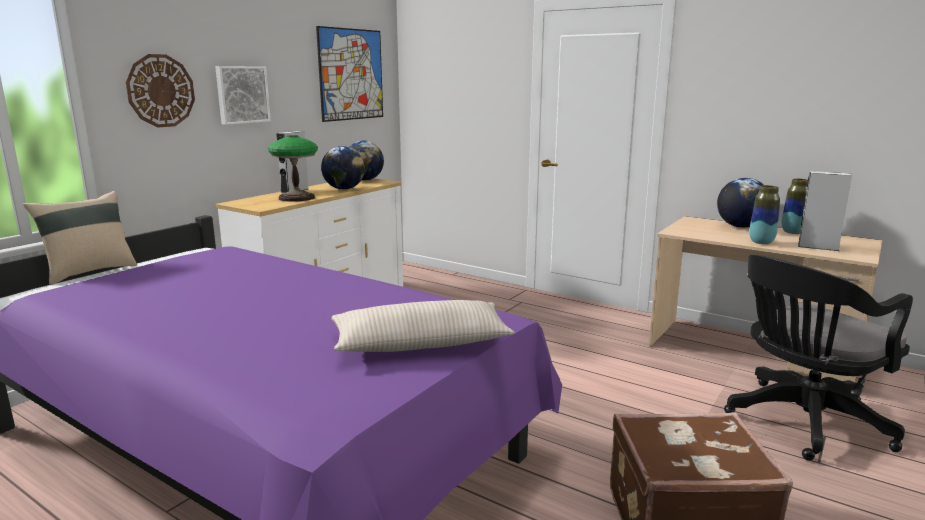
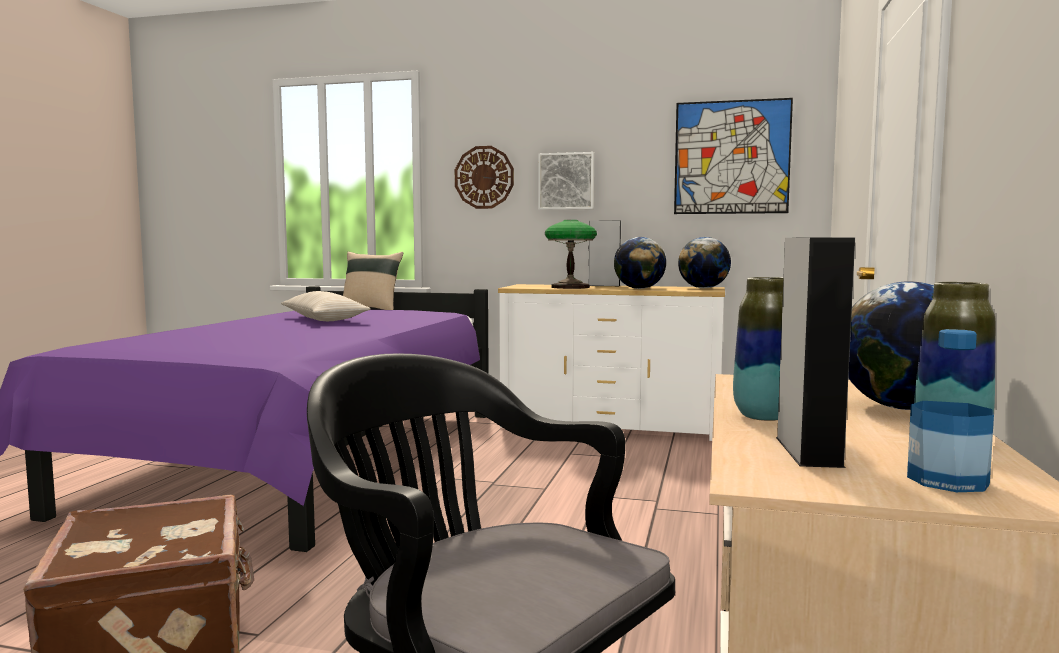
camera: 70 degrees right, 10 degrees down
beige pillow [331,300,515,352] -> beige pillow moved to [281,291,371,321]
none -> bottle [907,329,994,492]

